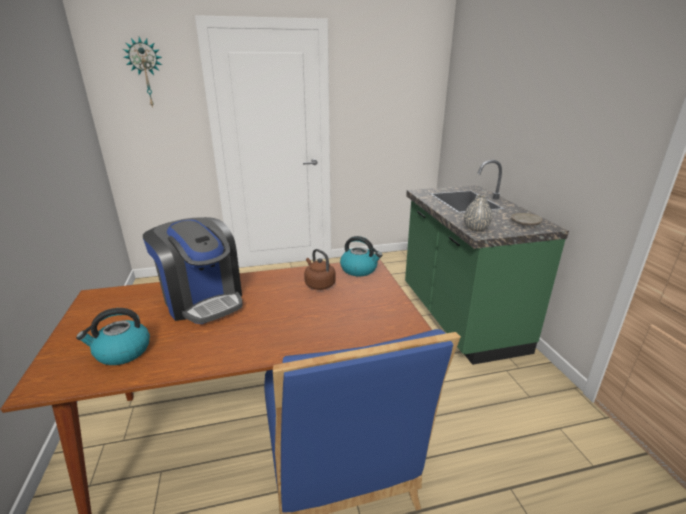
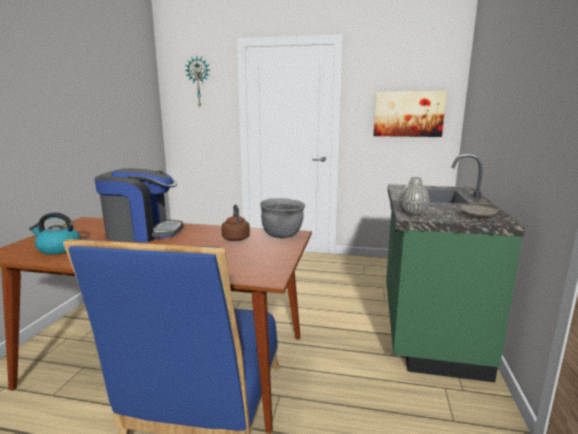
camera: 25 degrees right, 10 degrees down
coffee machine [143,217,243,324] -> coffee machine turned 75 degrees counterclockwise [95,168,183,242]
kettle [340,236,382,276] -> grey cooking pot [260,198,305,238]
none -> picture [373,91,447,137]

